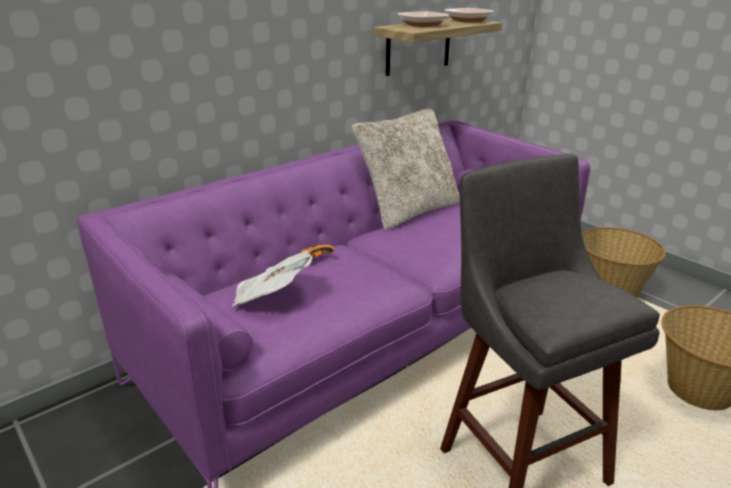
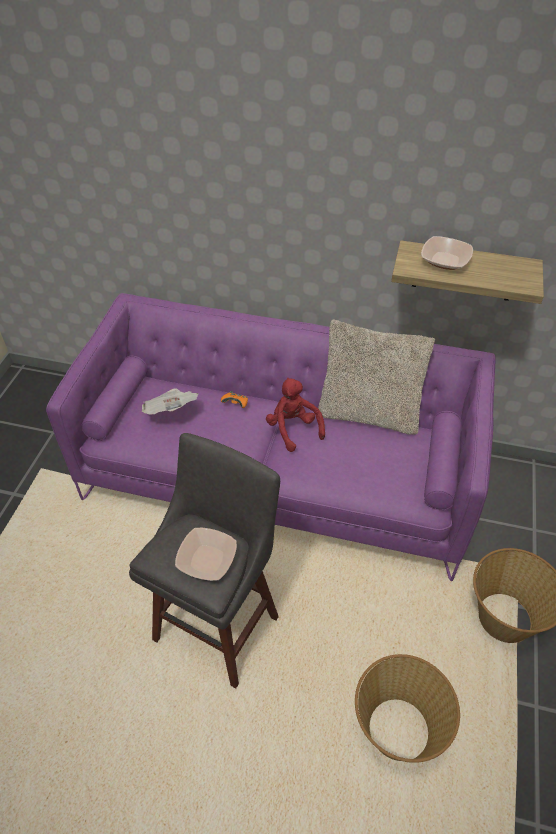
camera: 55 degrees right, 20 degrees up
bowl [444,8,494,23] -> bowl moved to [175,528,237,581]
none -> red plush toy [266,378,325,452]

